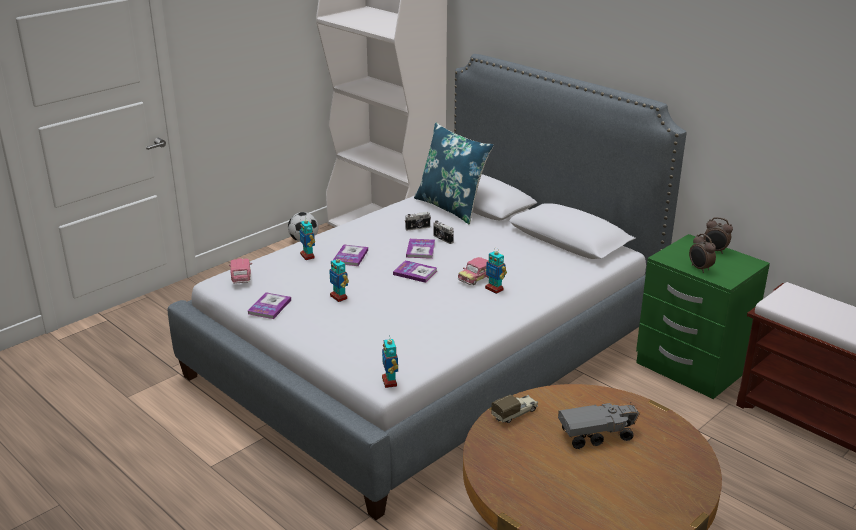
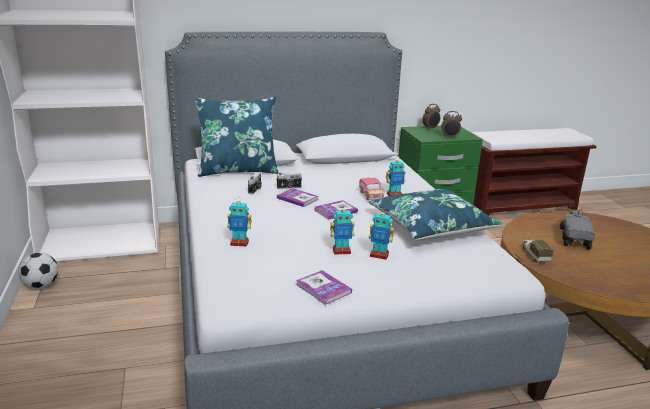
camera: 60 degrees left, 5 degrees down
toy car [229,258,252,284] -> none
book [333,244,368,266] -> none
toy robot [382,335,398,388] -> toy robot moved to [369,208,394,260]
none -> blue pillow [369,189,503,240]

